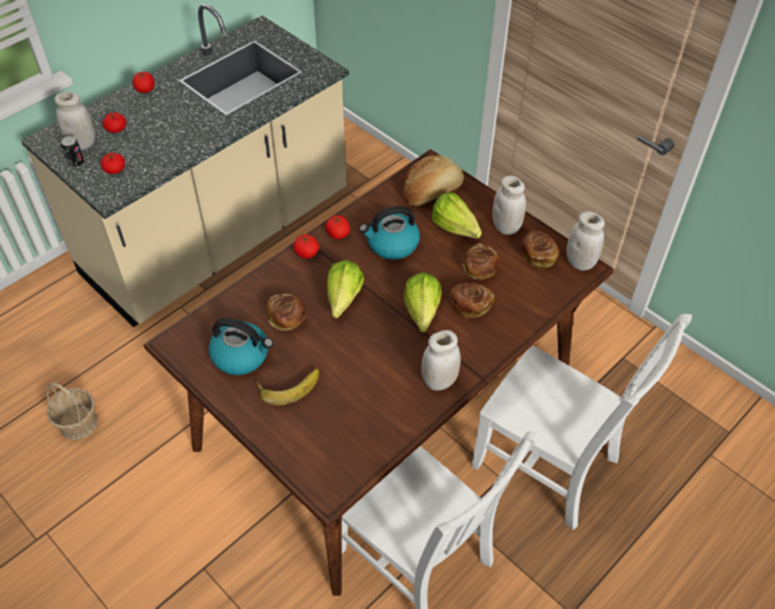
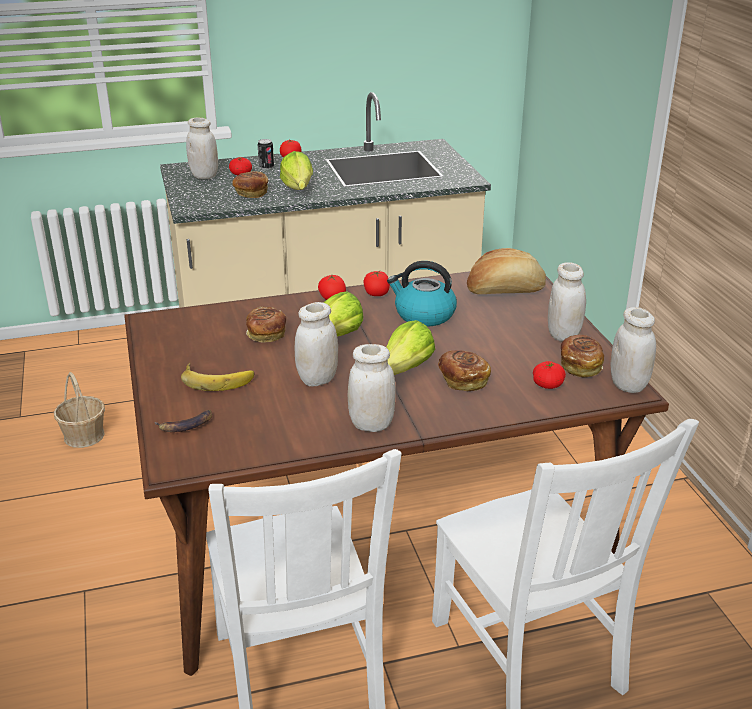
camera: 30 degrees right, 20 degrees down
can [61,136,84,168] -> can moved to [257,139,274,170]
tomato [100,153,125,174] -> tomato moved to [533,361,566,389]
kettle [209,318,273,375] -> none
lettuce [432,192,482,239] -> lettuce moved to [280,151,313,190]
bread [463,243,499,280] -> bread moved to [232,171,268,198]
none -> banana [155,410,212,432]
none -> white jar [295,302,338,387]

